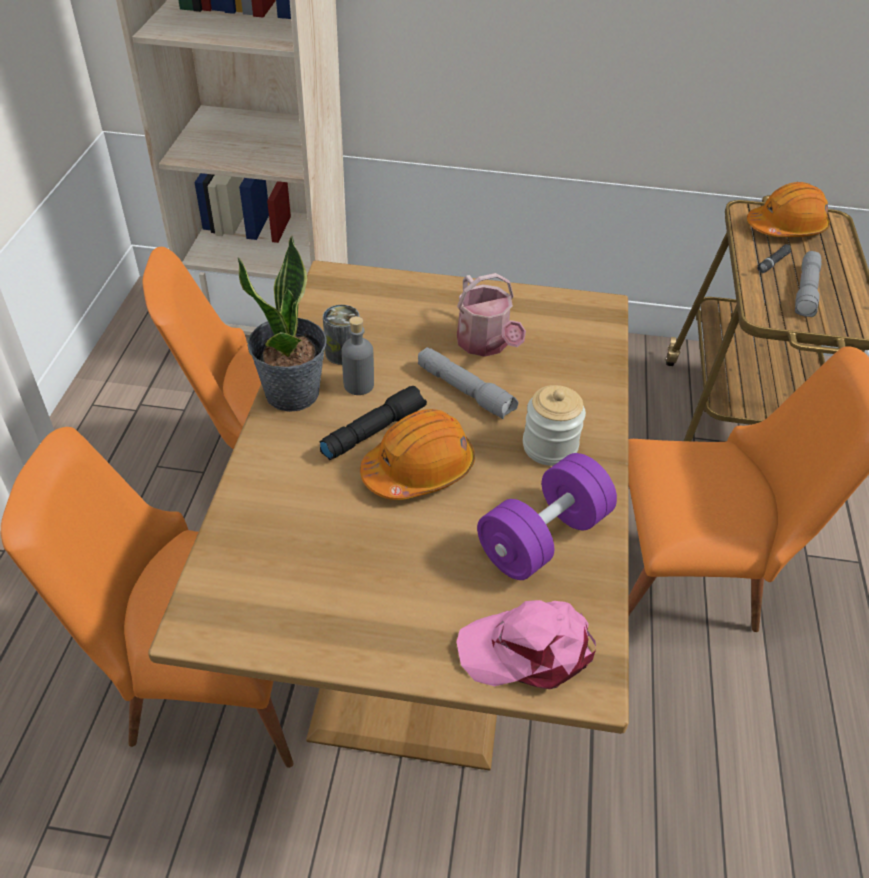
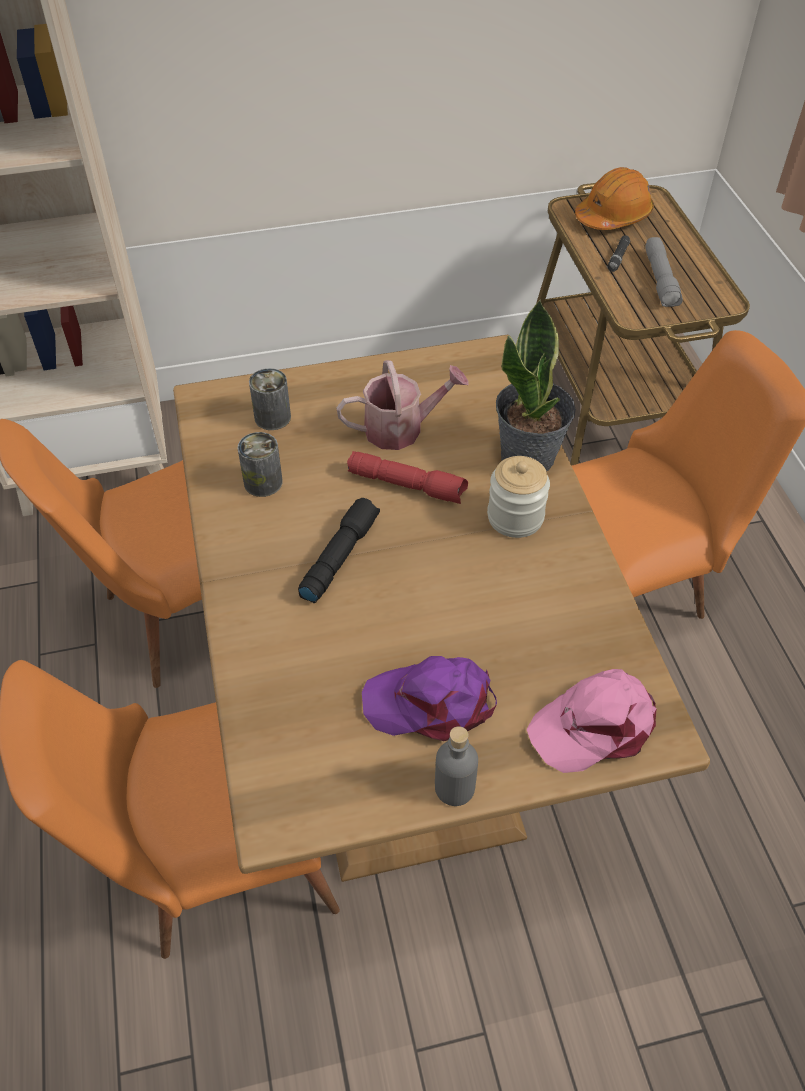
camera: 20 degrees left, 5 degrees up
potted plant [238,235,327,412] -> potted plant moved to [496,299,576,471]
grey bottle [342,316,374,395] -> grey bottle moved to [435,726,478,806]
orange hard hat [360,409,475,500] -> none
grey flashlight [418,347,518,420] -> red flashlight [347,451,468,504]
watering can [457,273,526,357] -> watering can turned 60 degrees counterclockwise [336,360,468,450]
purple dumbbell [477,453,617,580] -> none
none -> can [249,368,291,430]
none -> purple cap [362,656,497,741]

